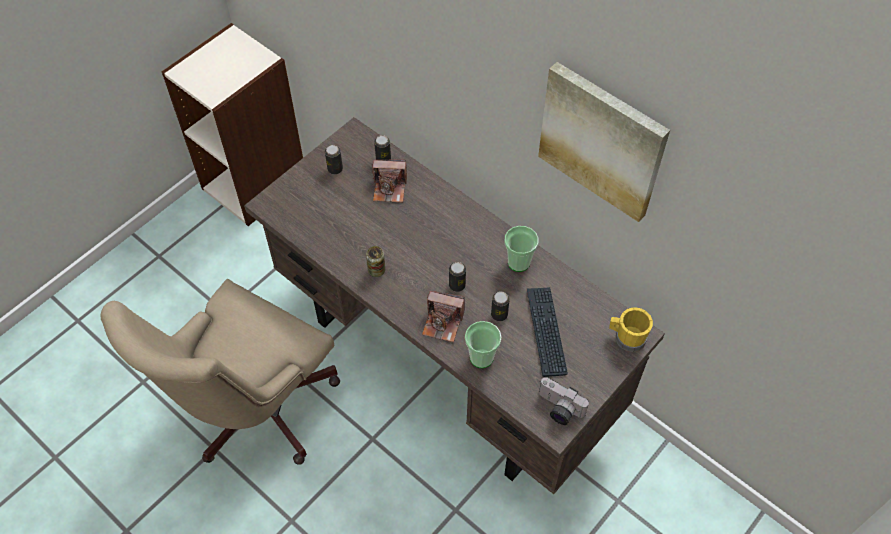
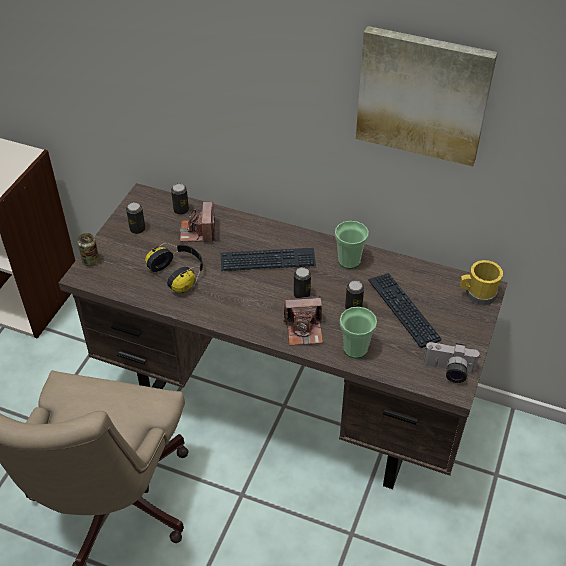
camera: 20 degrees left, 10 degrees down
can [366,246,385,277] -> can moved to [77,233,99,266]
camera [372,159,407,203] -> camera turned 105 degrees clockwise [180,202,216,242]
none -> headphones [145,243,203,293]
none -> keyboard [221,248,316,271]

